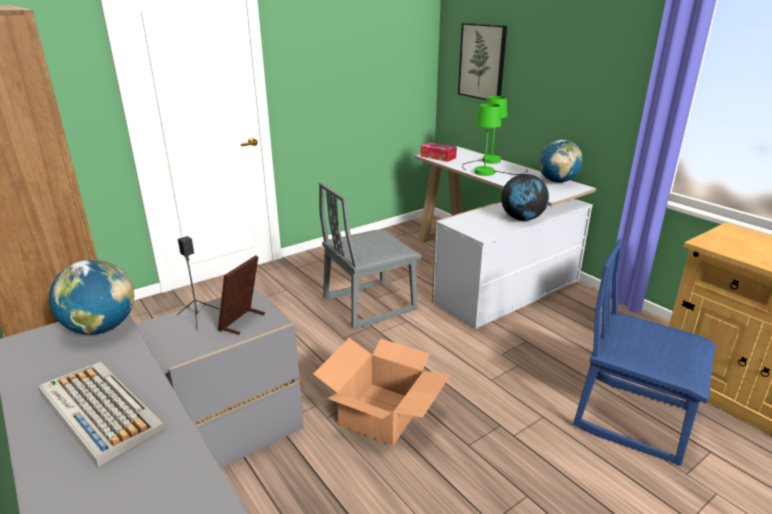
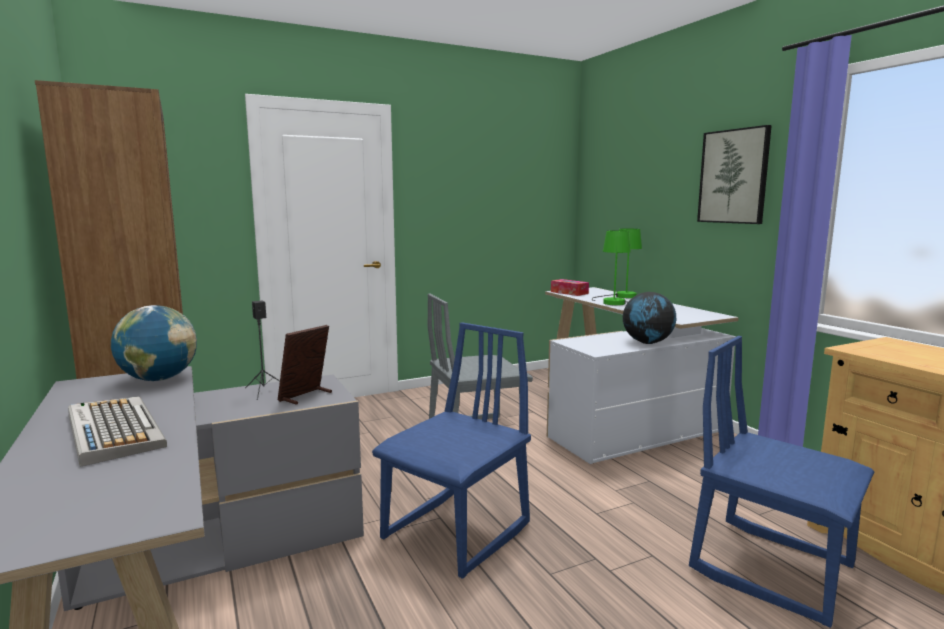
camera: 10 degrees right, 15 degrees down
cardboard box [313,338,451,446] -> blue chair [372,322,531,579]
picture [458,23,507,100] -> picture moved to [697,125,772,224]
globe [538,140,583,183] -> none

